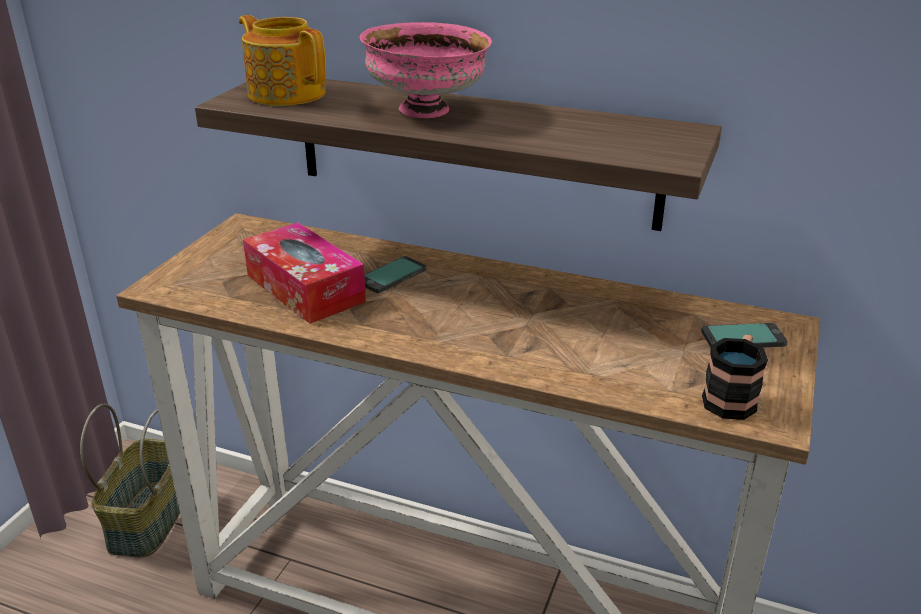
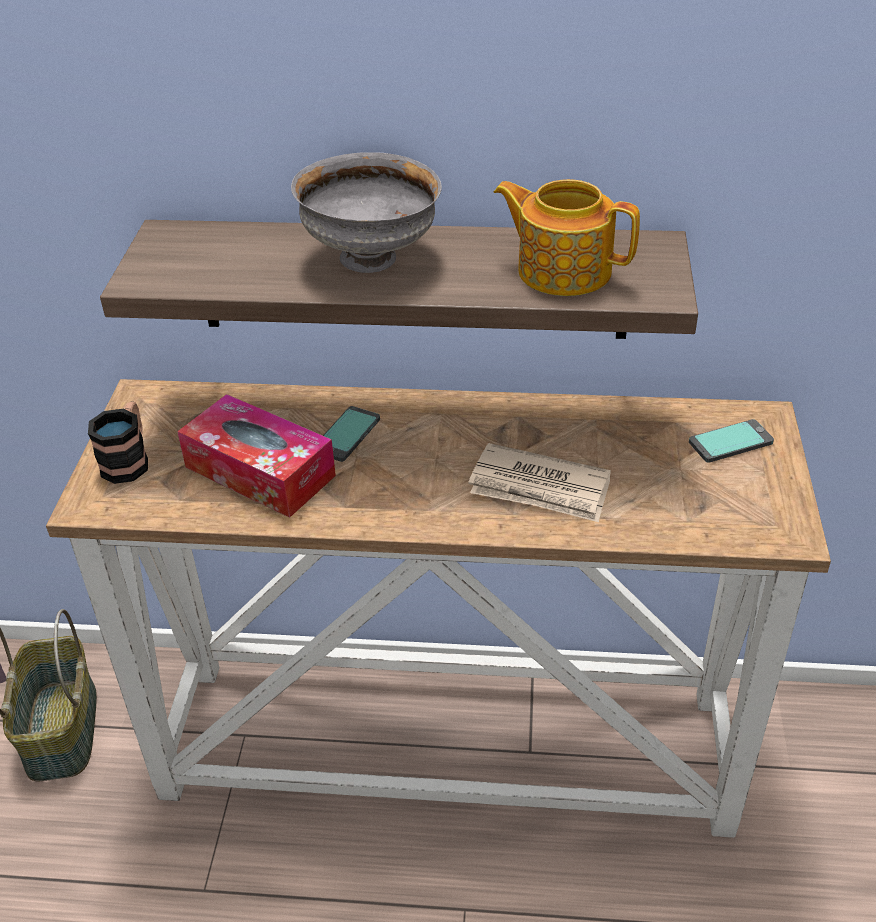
camera: 15 degrees left, 10 degrees up
teapot [239,15,326,106] -> teapot moved to [494,179,640,296]
pink bowl [360,22,492,118] -> grey bowl [291,152,442,273]
mug [702,334,768,420] -> mug moved to [88,401,148,484]
none -> newspaper [468,443,611,522]

